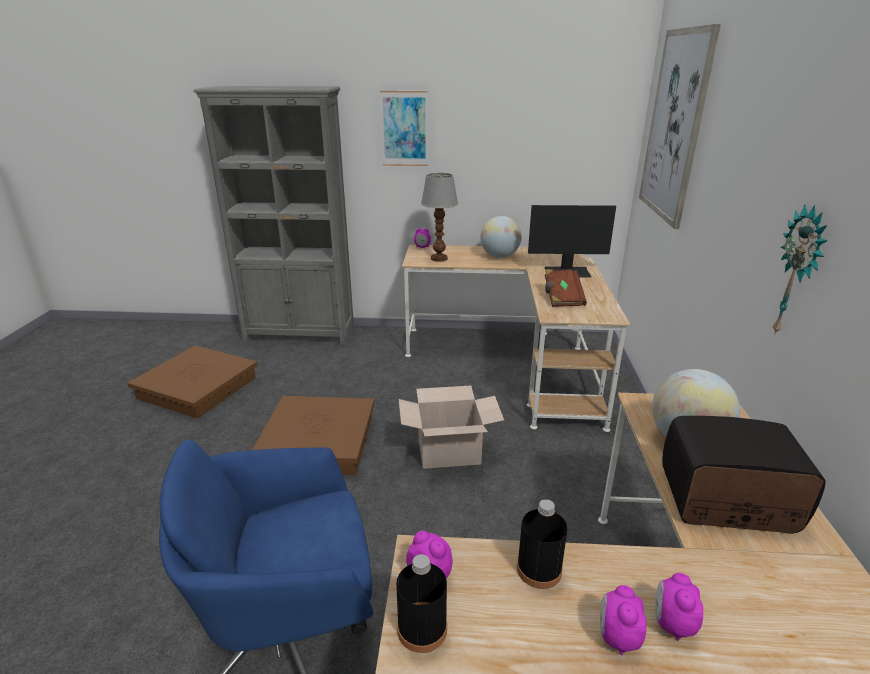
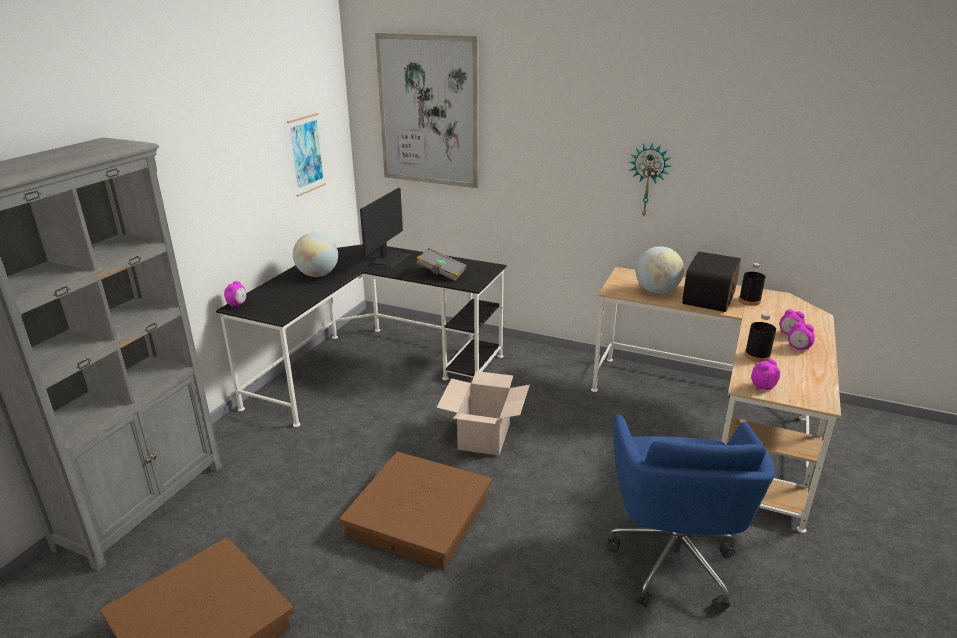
camera: 70 degrees left, 0 degrees up
picture [380,91,428,166] -> picture moved to [287,113,326,197]
black bottle [396,554,447,653] -> black bottle moved to [739,263,766,306]
beige desk [402,245,631,432] -> black desk [216,244,507,427]
table lamp [421,173,458,262] -> none
brown book [545,269,587,307] -> grey book [416,248,467,281]

